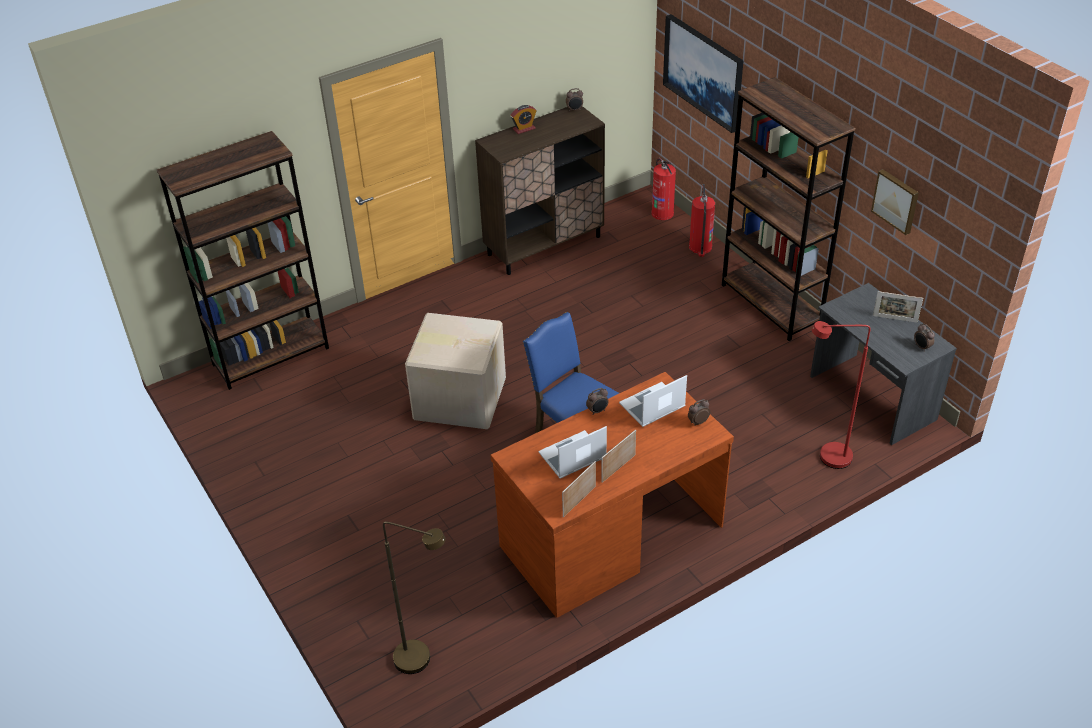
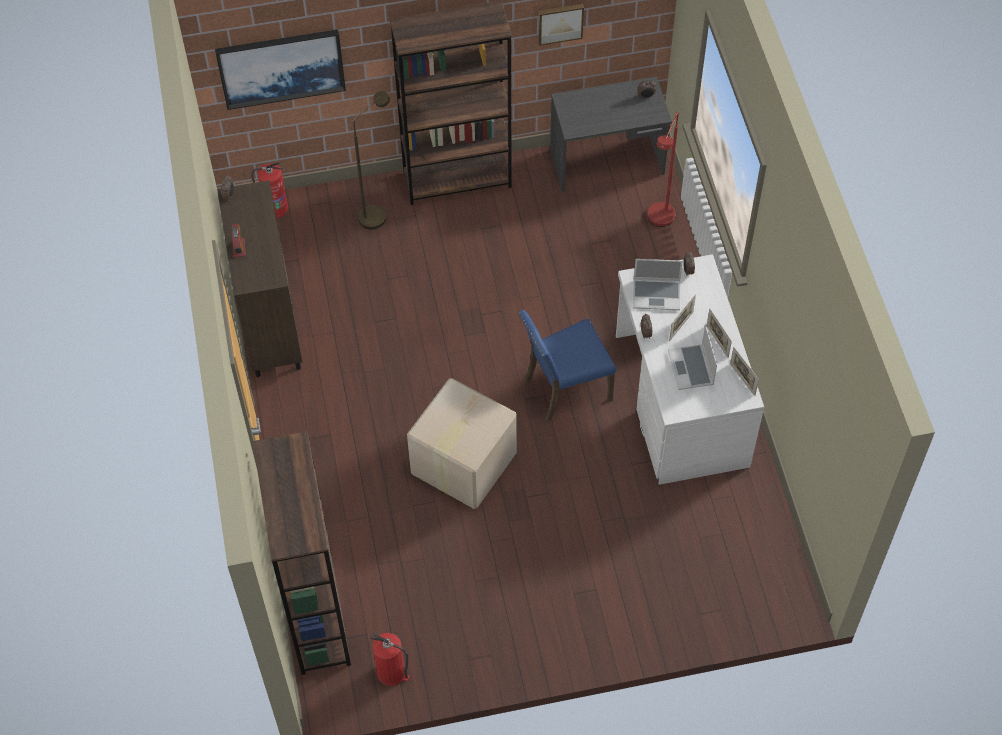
camera: 70 degrees left, 15 degrees up
brown floor lamp [383,522,446,674] -> brown floor lamp moved to [353,91,390,230]
brown desk [490,372,734,618] -> white desk [616,254,764,485]
laptop [619,375,687,427] -> laptop turned 75 degrees counterclockwise [633,259,683,310]
fire extinguisher [689,184,715,257] -> fire extinguisher moved to [370,633,410,686]
picture frame [873,291,923,323] -> picture frame moved to [669,295,696,341]

